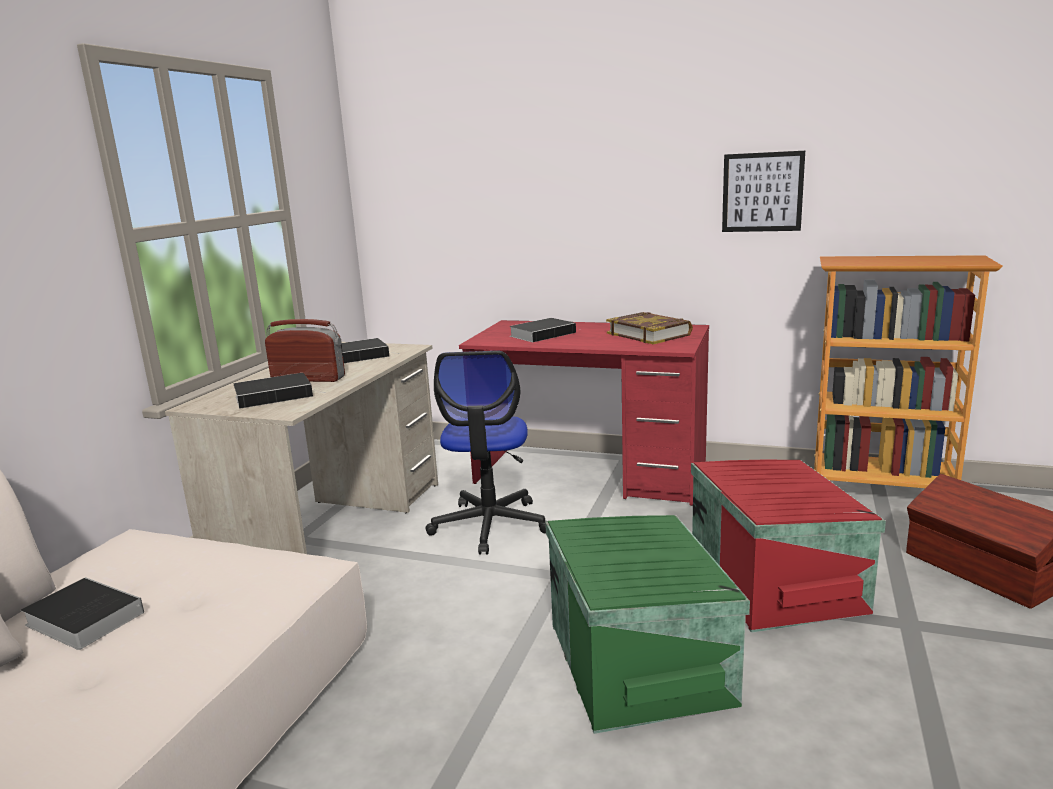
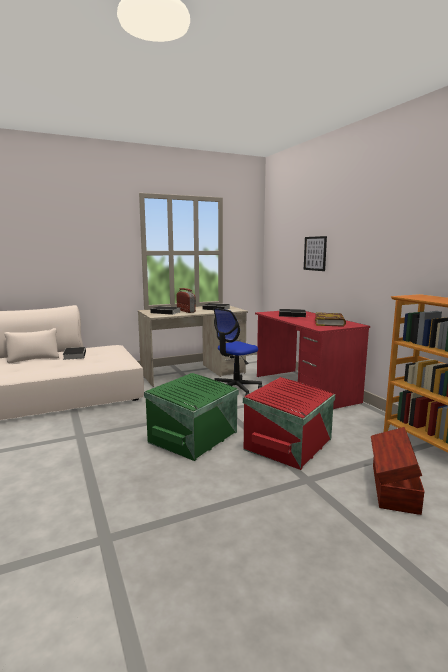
camera: 45 degrees right, 5 degrees down
picture [722,151,805,232] -> picture moved to [304,236,327,271]

